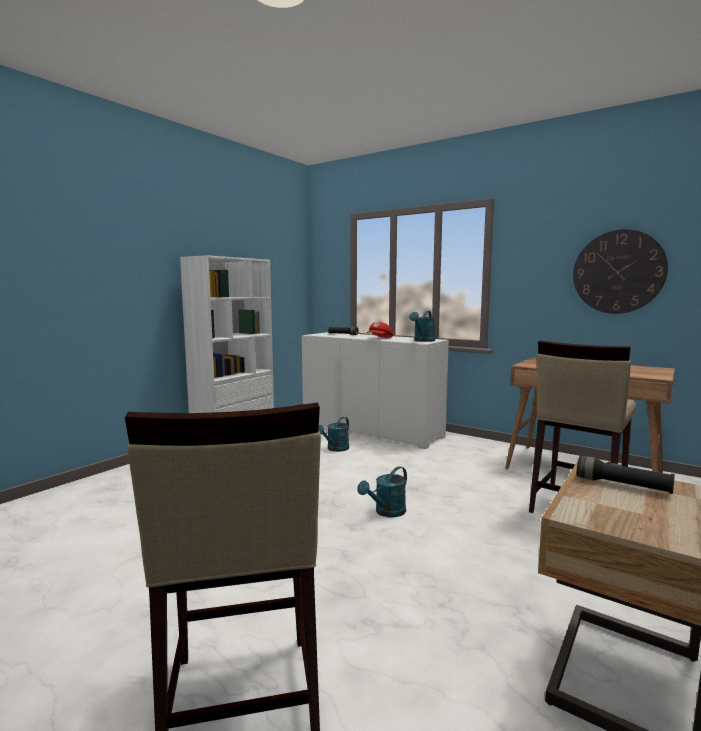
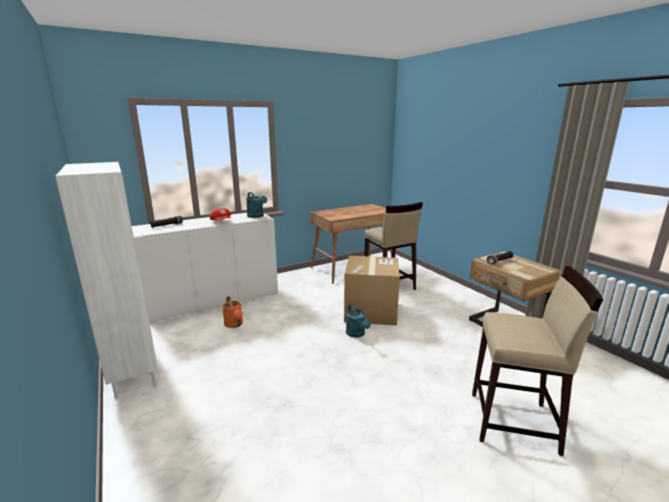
camera: 65 degrees left, 10 degrees up
turquoise watering can [318,417,349,452] -> orange watering can [222,296,243,328]
wall clock [573,229,668,314] -> none
none -> cardboard box [344,256,400,326]

